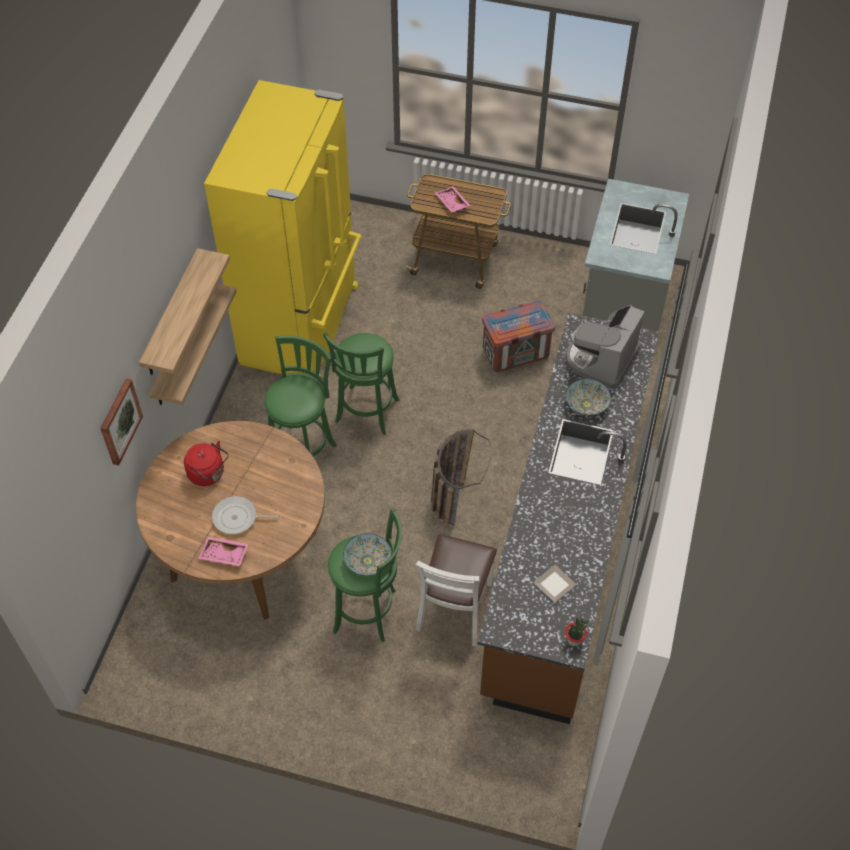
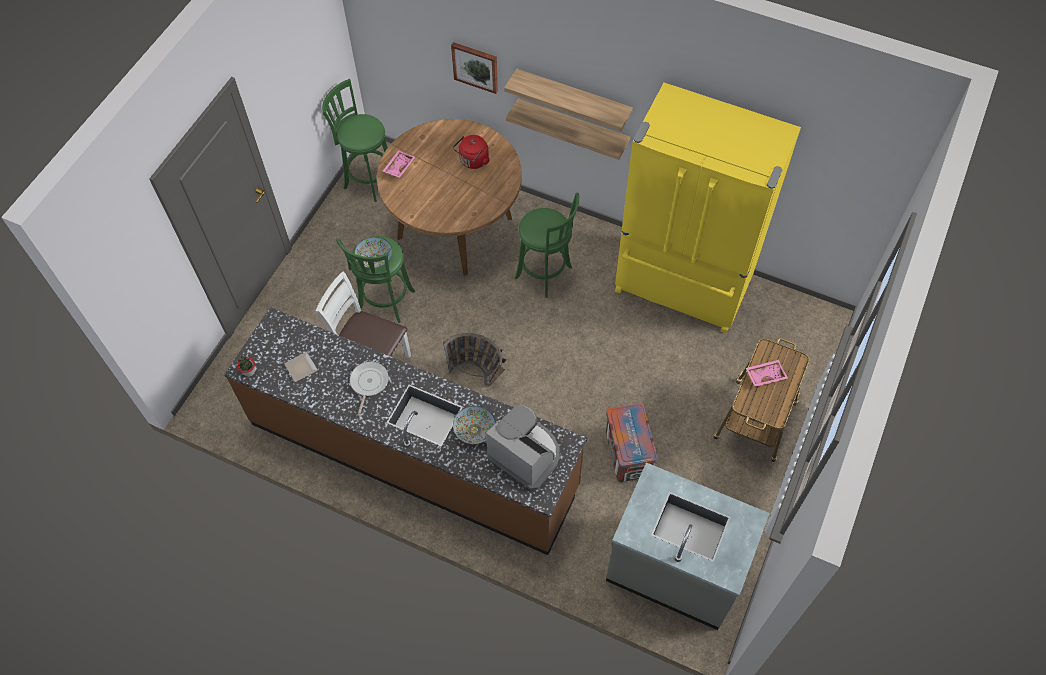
camera: 100 degrees right, 5 degrees up
frying pan [212,496,281,534] -> frying pan moved to [350,362,389,416]
green stool [323,332,399,435] -> green stool moved to [322,79,388,202]

